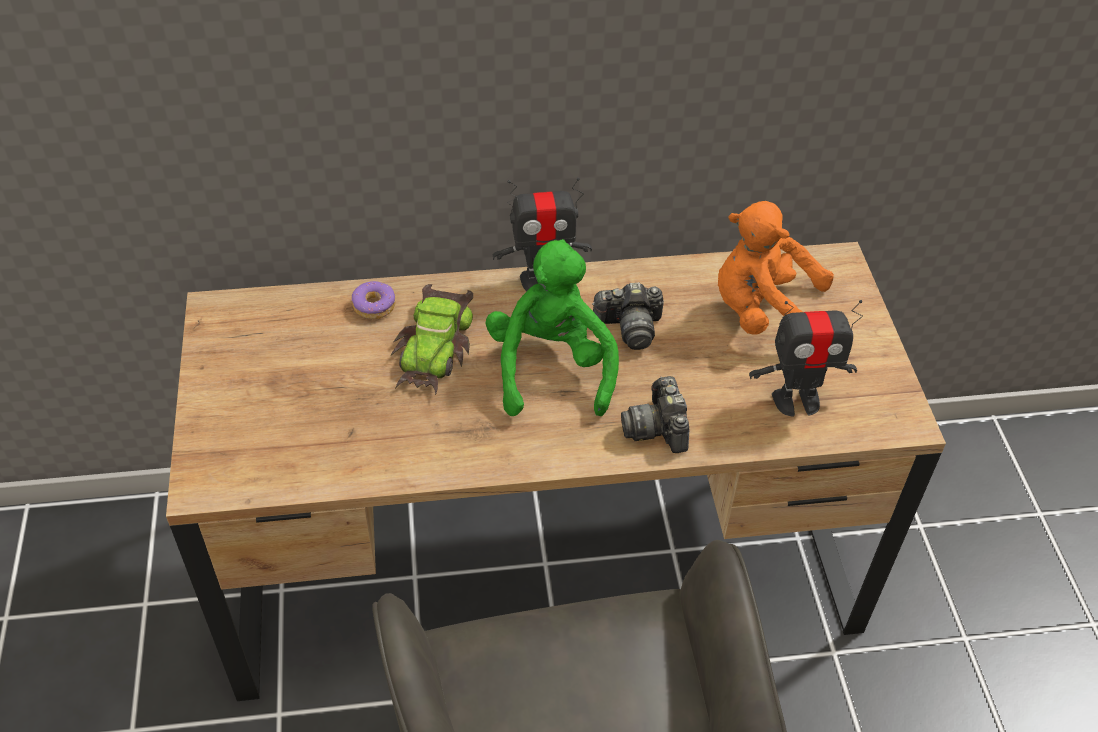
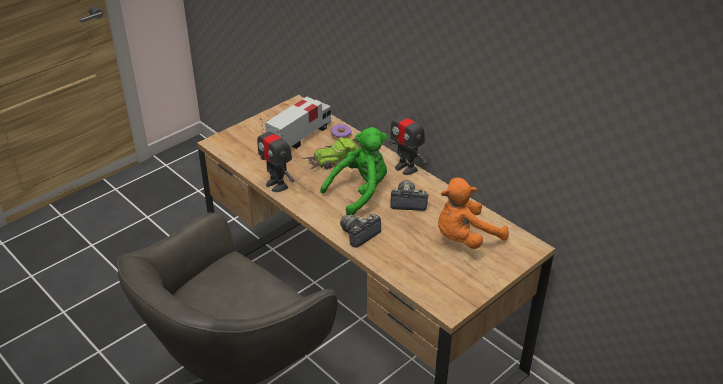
camera: 55 degrees right, 10 degrees down
camera [592,282,664,350] -> camera turned 135 degrees clockwise [390,180,428,211]
orange plush toy [718,201,834,335] -> orange plush toy turned 90 degrees counterclockwise [438,178,509,249]
toy robot [749,300,863,417] -> toy robot moved to [257,118,294,192]
none -> toy truck [265,97,331,149]

